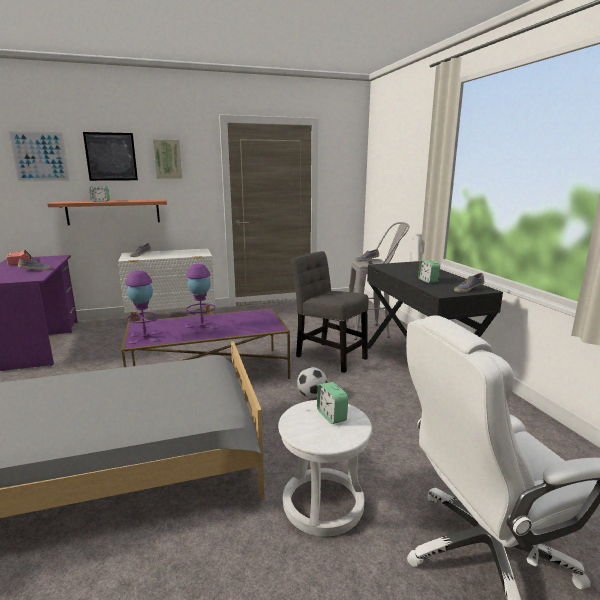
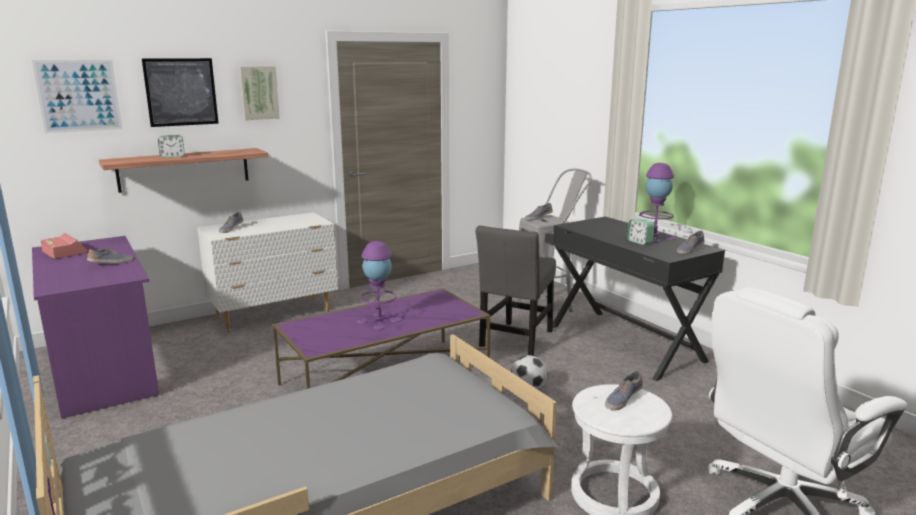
camera: 15 degrees left, 0 degrees up
purple table lamp [125,270,161,344] -> purple table lamp moved to [639,163,676,243]
grey chair [291,251,369,373] -> grey chair turned 90 degrees counterclockwise [476,226,556,356]
alarm clock [317,382,348,424] -> shoe [605,370,643,410]

